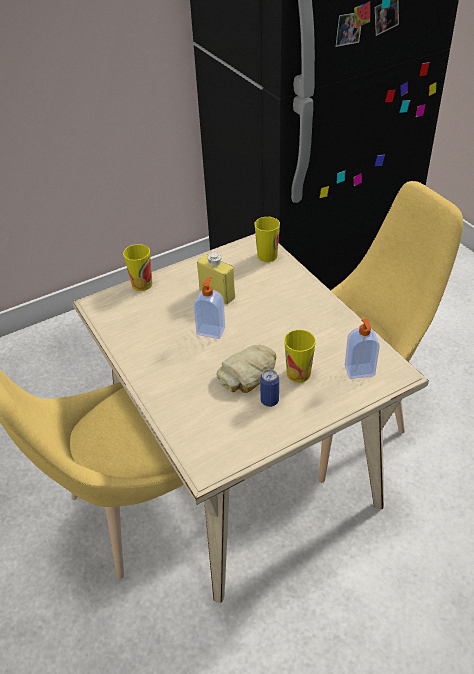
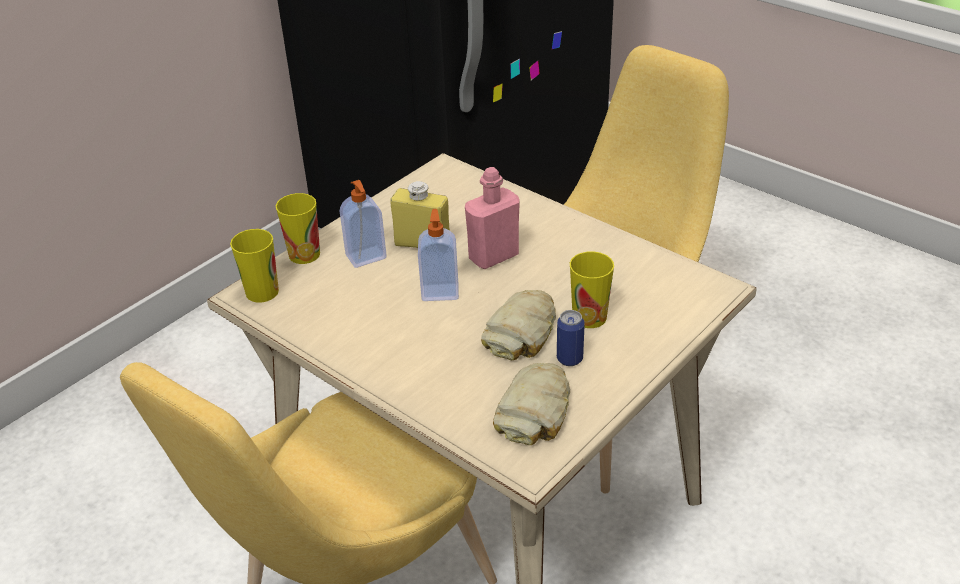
camera: 20 degrees left, 5 degrees down
cup [254,217,280,262] -> cup moved to [230,229,279,303]
soap dispenser [345,319,380,379] -> soap dispenser moved to [339,180,387,268]
none -> pink bottle [465,167,520,269]
none -> bread [493,363,570,445]

